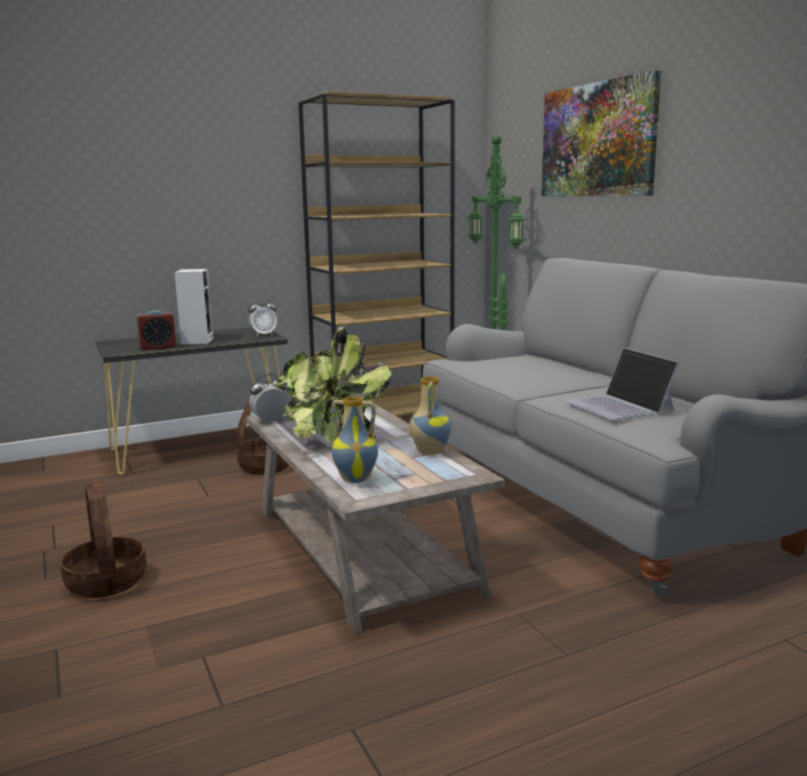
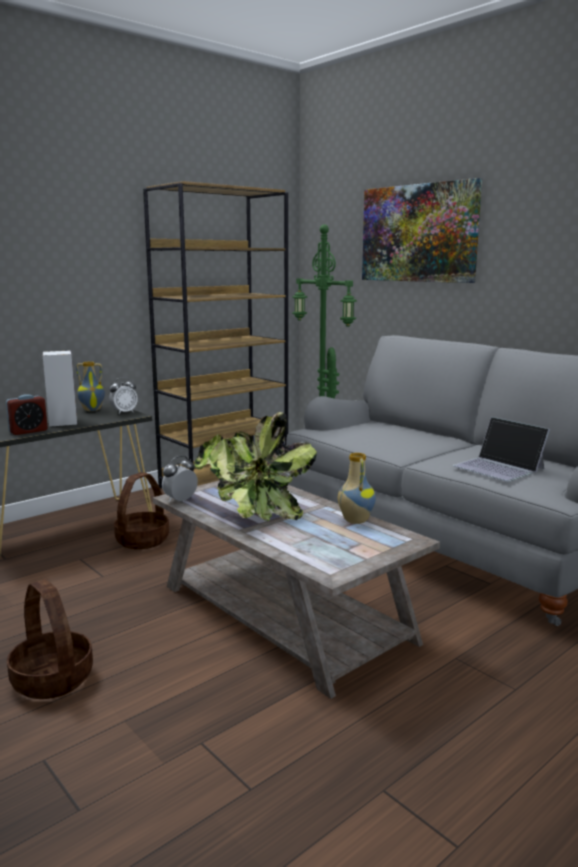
camera: 15 degrees left, 0 degrees up
vase [332,396,378,483] -> vase moved to [76,362,105,411]

